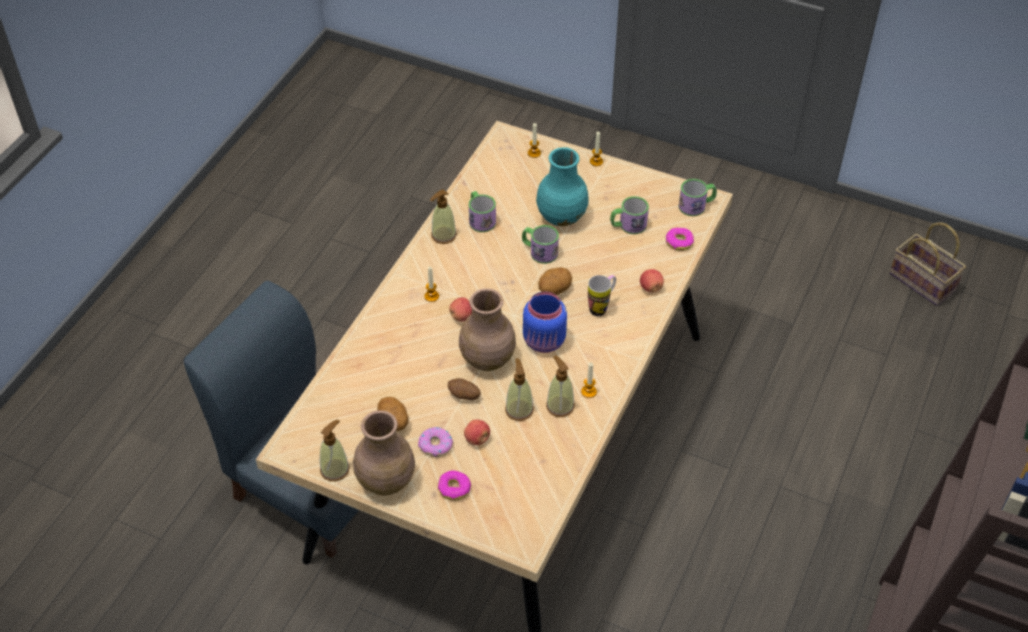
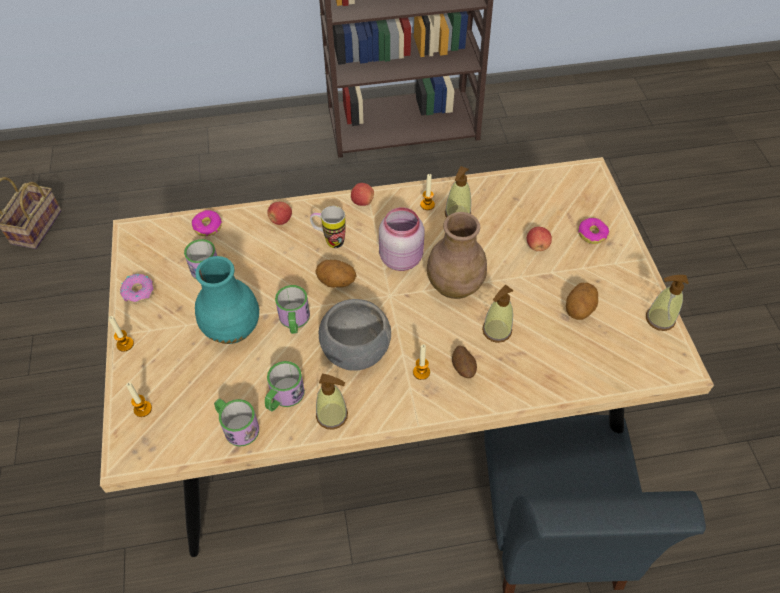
camera: 125 degrees left, 5 degrees up
brown vase [353,410,415,496] -> none
donut [418,427,453,457] -> donut moved to [120,274,154,303]
potato [448,378,481,400] -> potato moved to [452,346,477,378]
apple [449,297,472,322] -> apple moved to [351,183,374,206]
soap dispenser [505,358,534,421] -> soap dispenser moved to [482,285,513,343]
blue jar [523,291,567,353] -> pink jar [379,207,424,271]
mug [679,179,717,216] -> mug moved to [214,399,259,447]
none -> grey bowl [319,299,391,371]

